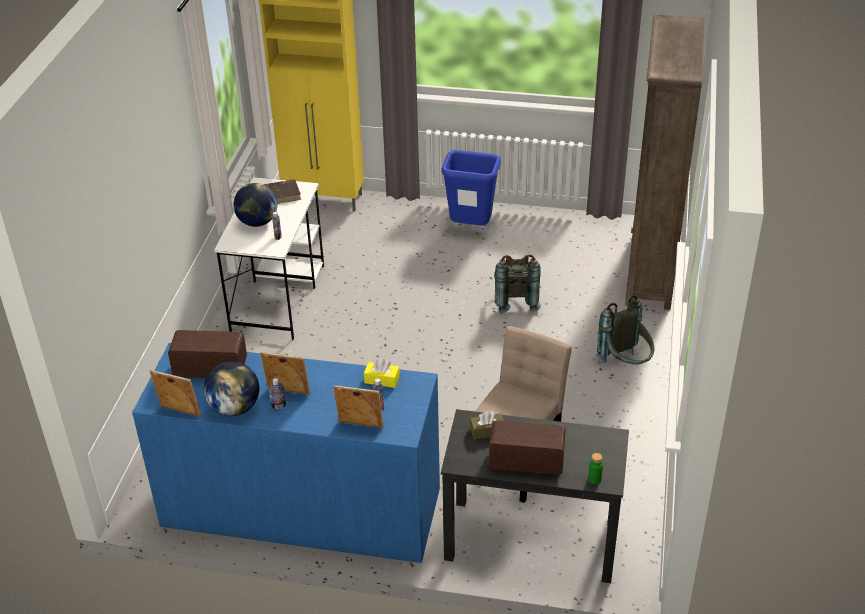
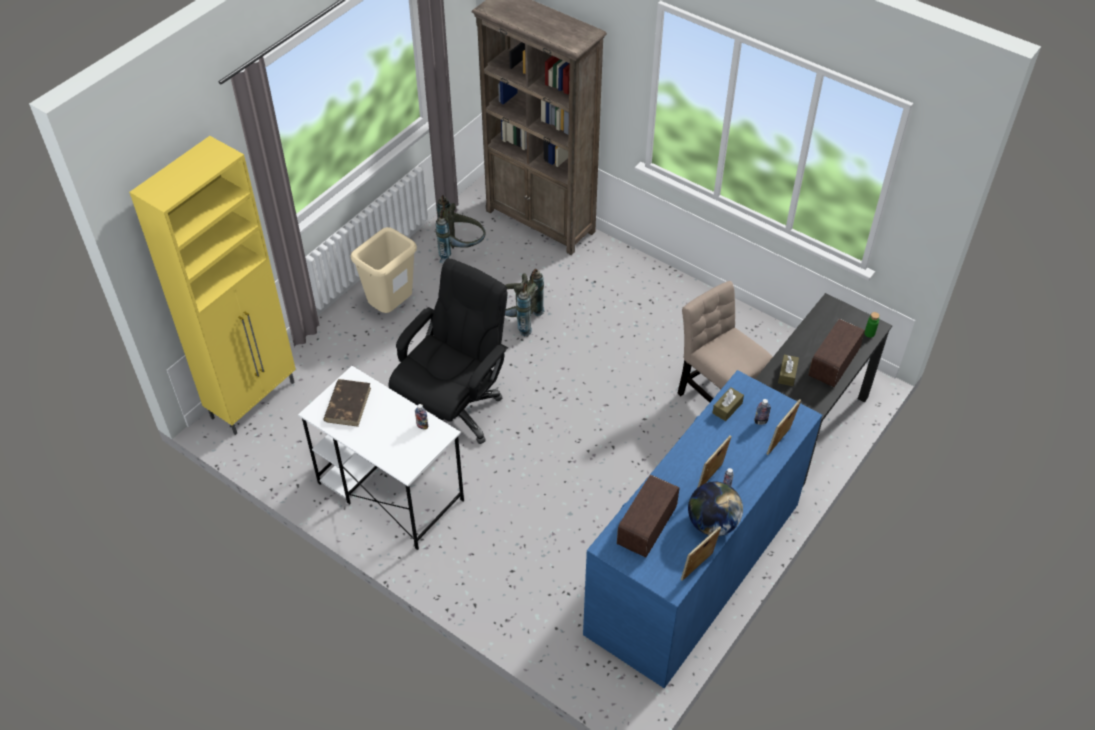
camera: 65 degrees left, 10 degrees up
globe [233,183,277,227] -> none
yellow tissue box [364,359,400,388] -> brown tissue box [712,387,744,421]
blue trash can [441,150,501,226] -> beige trash can [351,227,417,313]
grey backpack [594,296,655,364] -> grey backpack moved to [436,195,486,263]
none -> black office chair [388,259,508,444]

